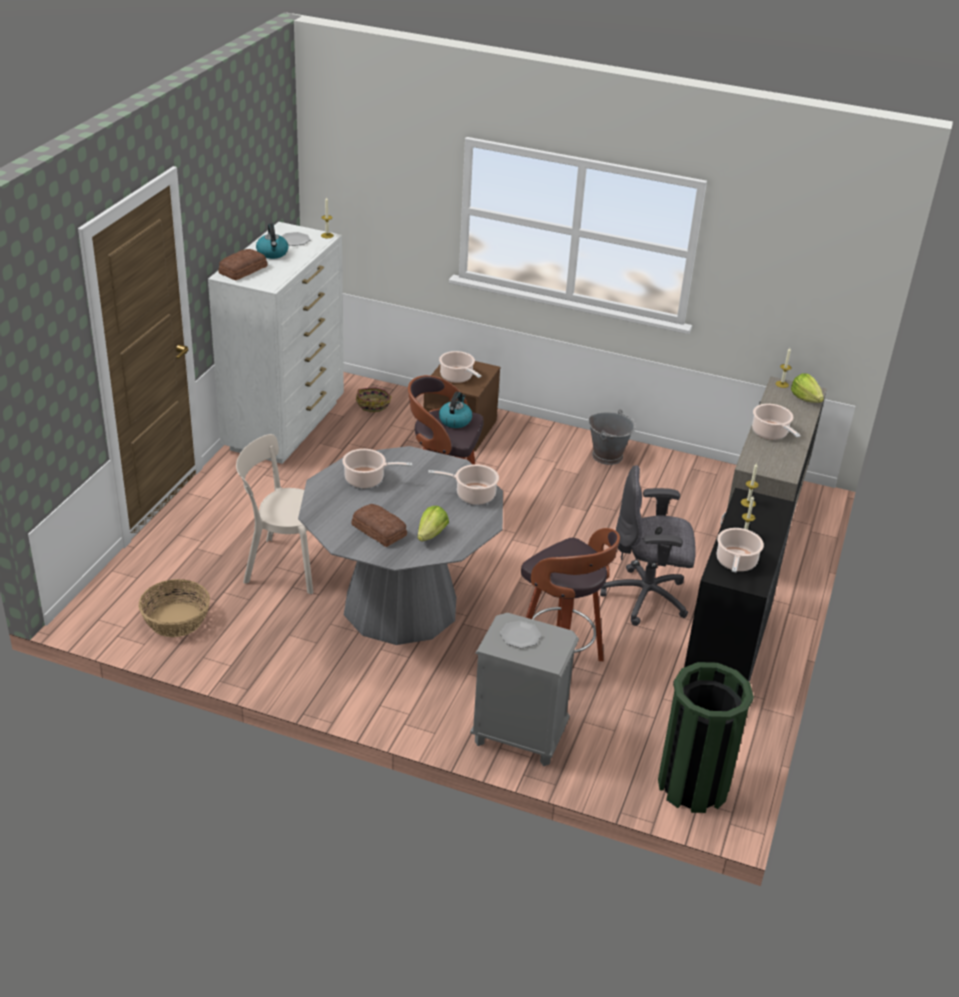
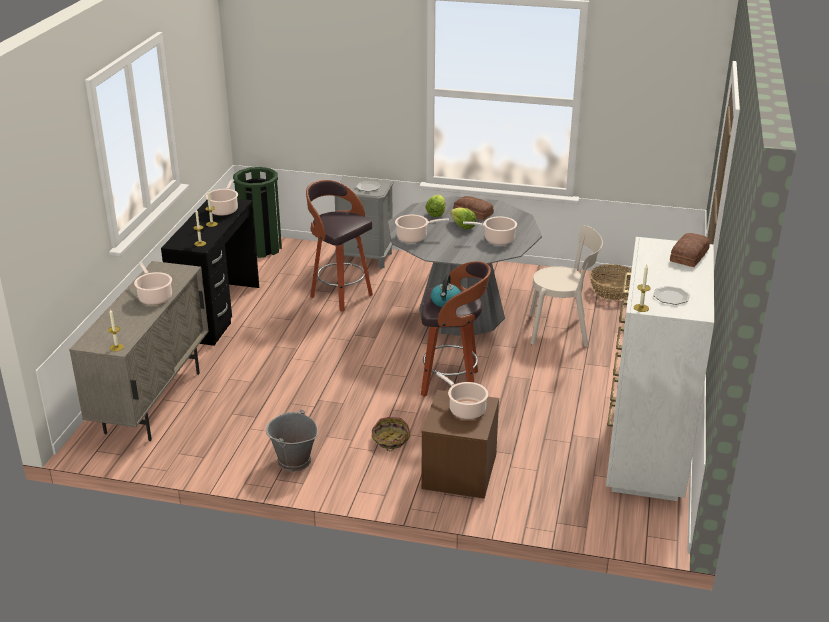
camera: 175 degrees right, 5 degrees down
kettle [256,224,288,259] -> none
basket [356,387,391,412] -> basket moved to [372,417,410,451]
grey office chair [600,465,696,626] -> none
lettuce [791,373,824,403] -> lettuce moved to [450,207,476,230]

